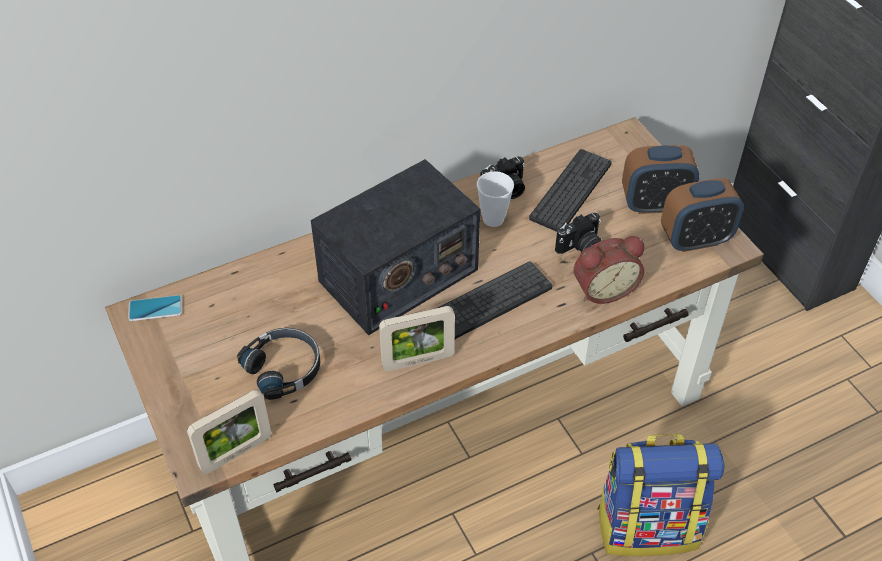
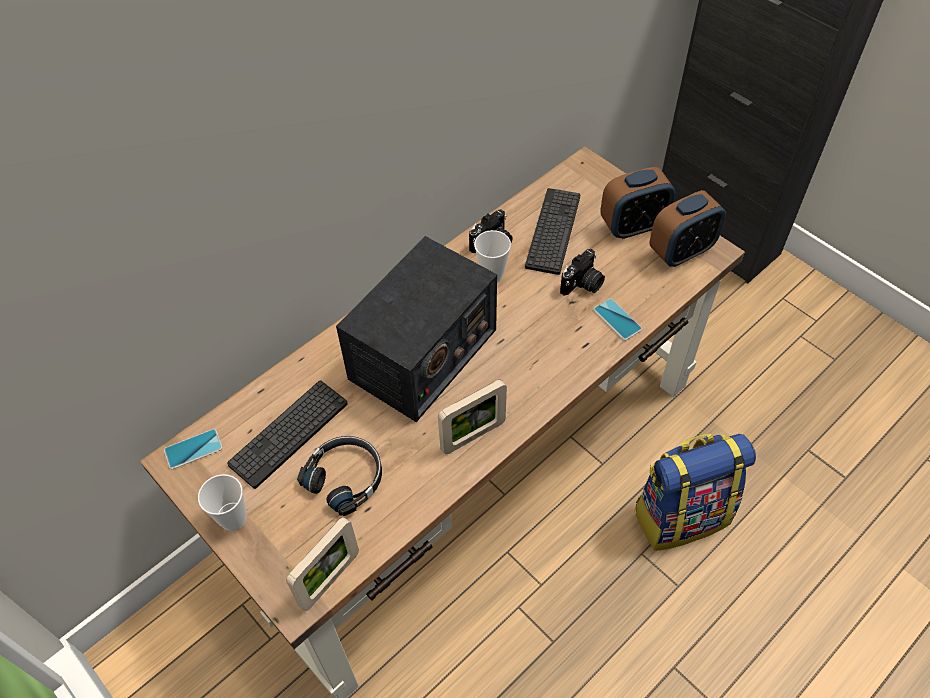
camera: 15 degrees left, 5 degrees up
keyboard [438,262,553,339] -> keyboard moved to [227,381,348,489]
alarm clock [573,236,644,304] -> phone [593,298,642,340]
none -> cup [198,474,246,531]

